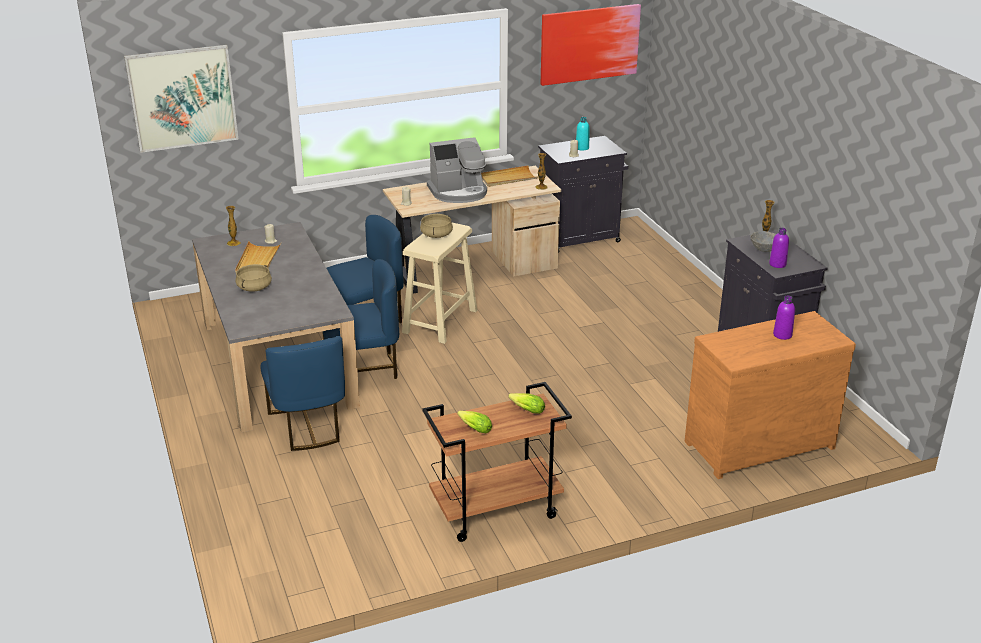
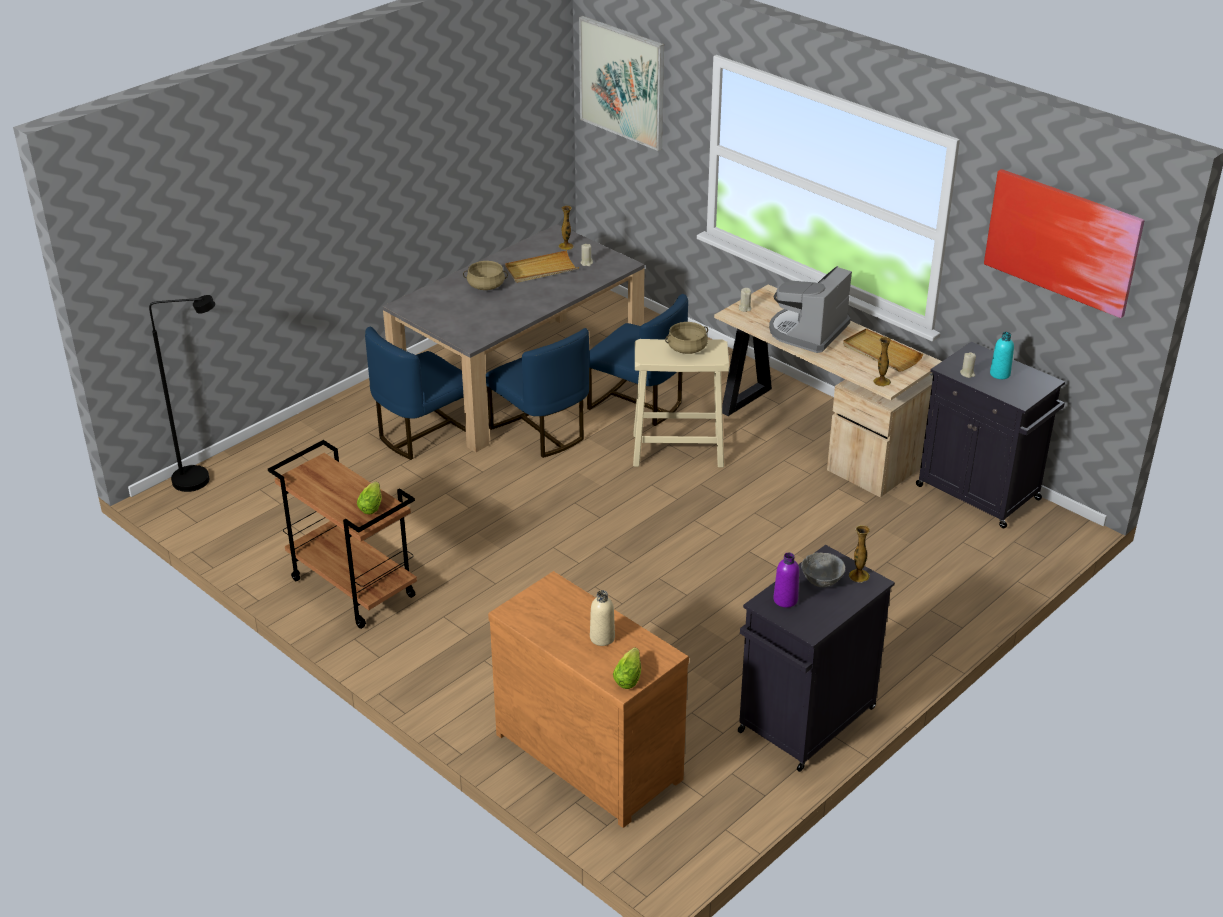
camera: 65 degrees right, 5 degrees up
coffee machine [427,137,487,203] -> coffee machine turned 75 degrees clockwise [769,266,852,353]
lettuce [457,410,492,433] -> lettuce moved to [613,647,641,689]
purple bottle [773,296,795,340] -> beige bottle [590,590,615,646]
none -> black floor lamp [149,295,215,492]

